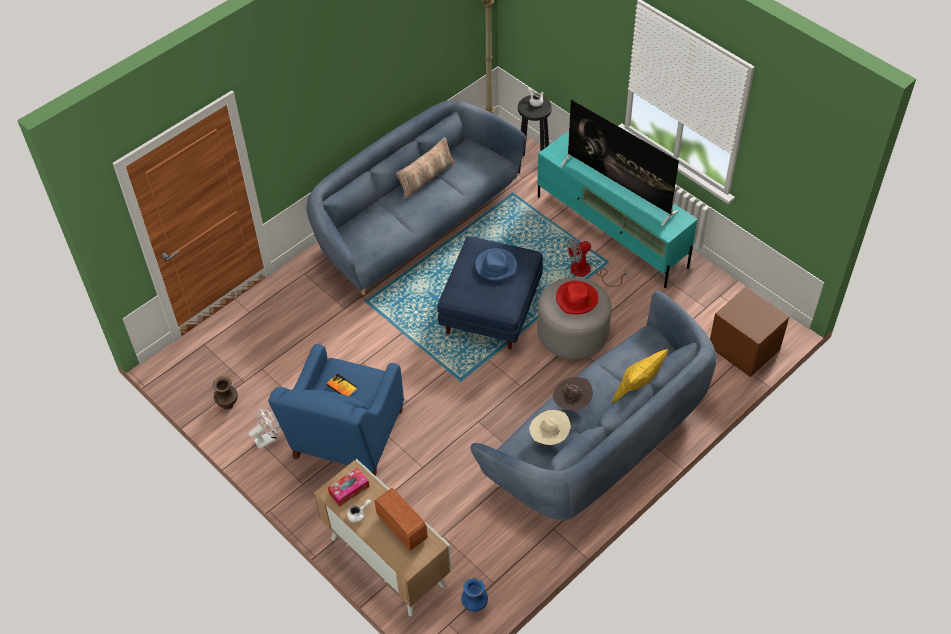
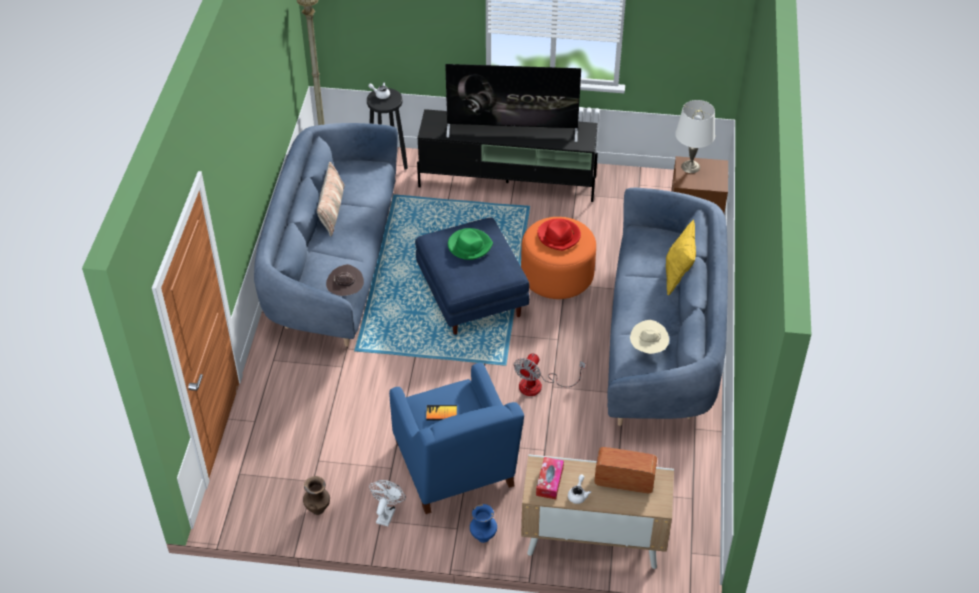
camera: 40 degrees left, 5 degrees down
blue vase [461,578,488,612] -> blue vase moved to [470,504,497,543]
blue hat [475,248,517,281] -> green hat [448,228,493,260]
turquoise tv stand [537,132,698,288] -> black tv stand [417,109,598,202]
grey ottoman [537,277,612,359] -> orange ottoman [521,217,596,299]
brown hat [552,377,593,411] -> brown hat moved to [326,264,364,296]
fan [567,239,628,287] -> fan moved to [514,353,586,396]
none -> white table lamp [675,100,715,173]

